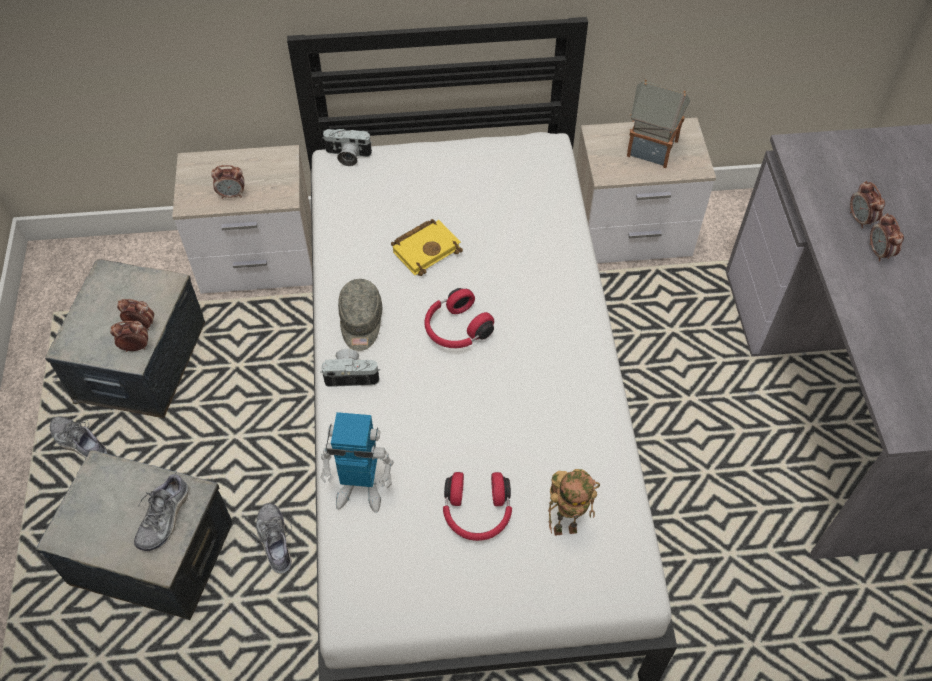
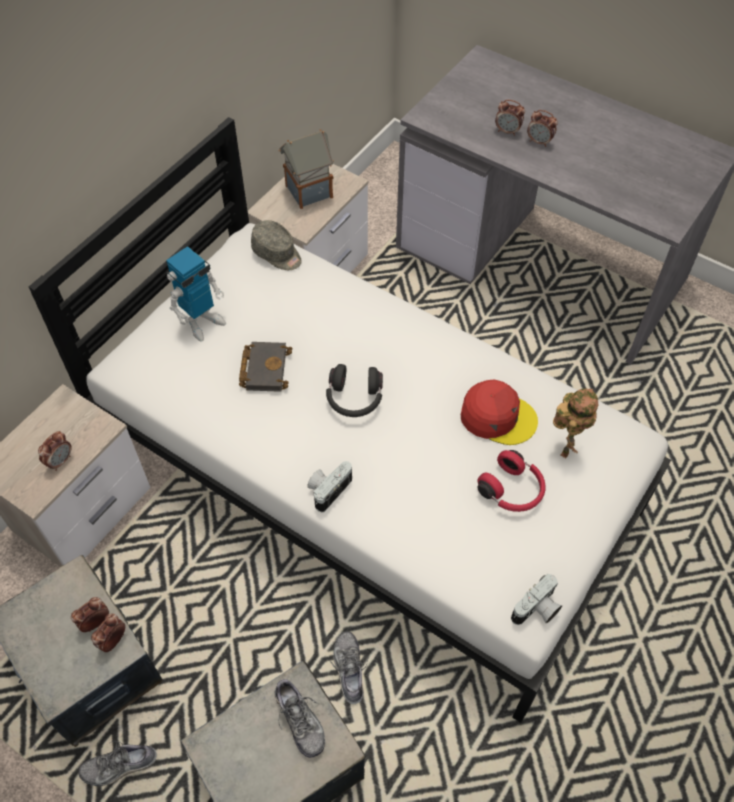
camera: 50 degrees left, 0 degrees up
shoe [250,503,292,574] -> shoe turned 60 degrees clockwise [330,631,368,704]
toy robot [320,412,394,513] -> toy robot moved to [166,246,226,342]
camera [322,129,372,166] -> camera moved to [511,574,562,625]
grey cap [338,279,382,351] -> grey cap moved to [251,220,302,270]
yellow book [391,219,463,276] -> black book [239,342,292,392]
red headphones [425,288,494,348] -> black headphones [326,364,383,417]
none -> red cap [461,379,538,445]

